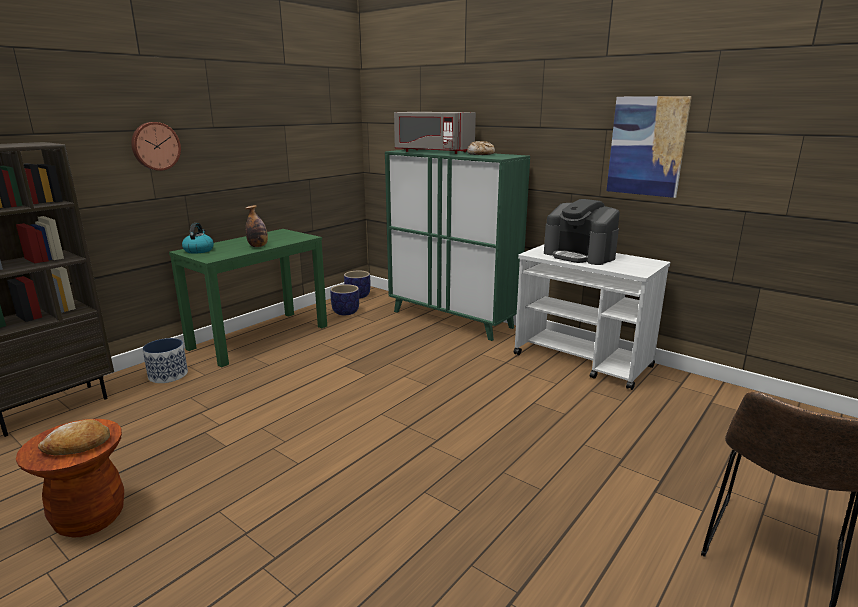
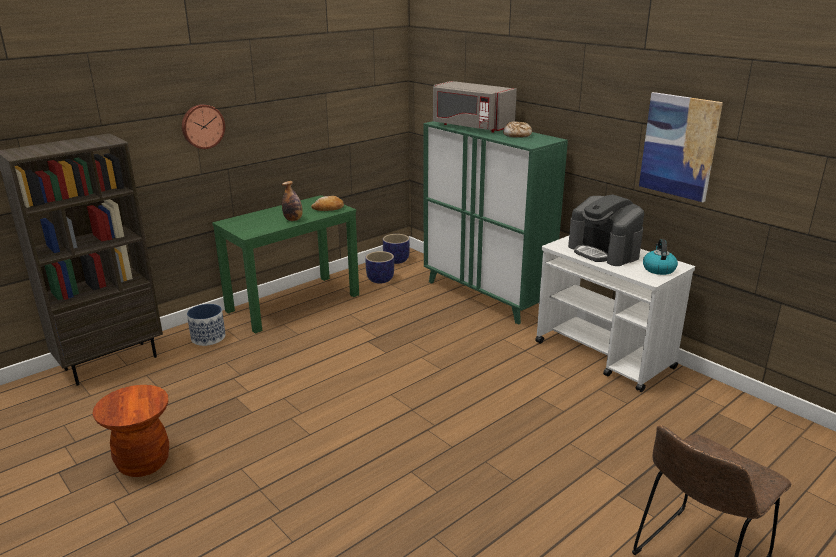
camera: 10 degrees right, 5 degrees up
bread [38,419,110,455] -> bread moved to [311,196,344,211]
kettle [182,223,214,254] -> kettle moved to [643,239,678,275]

